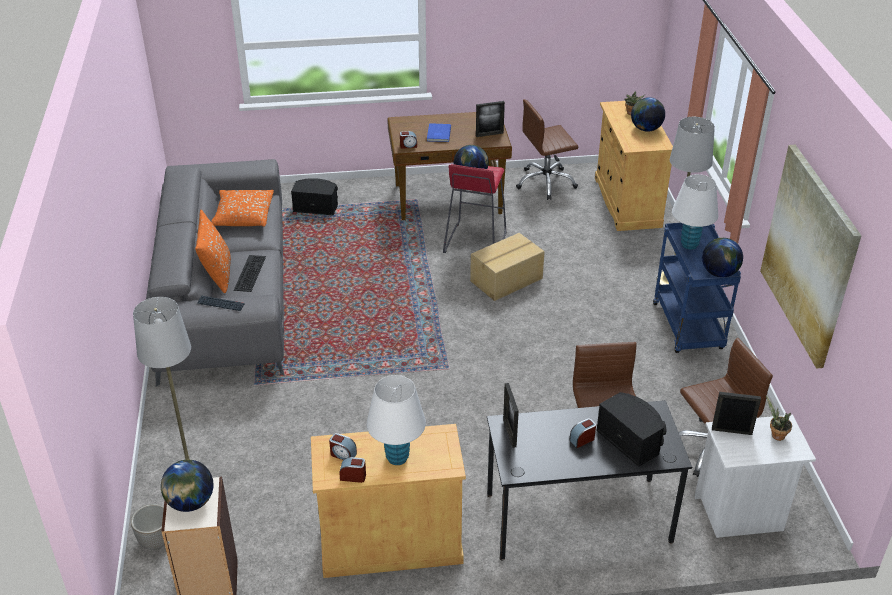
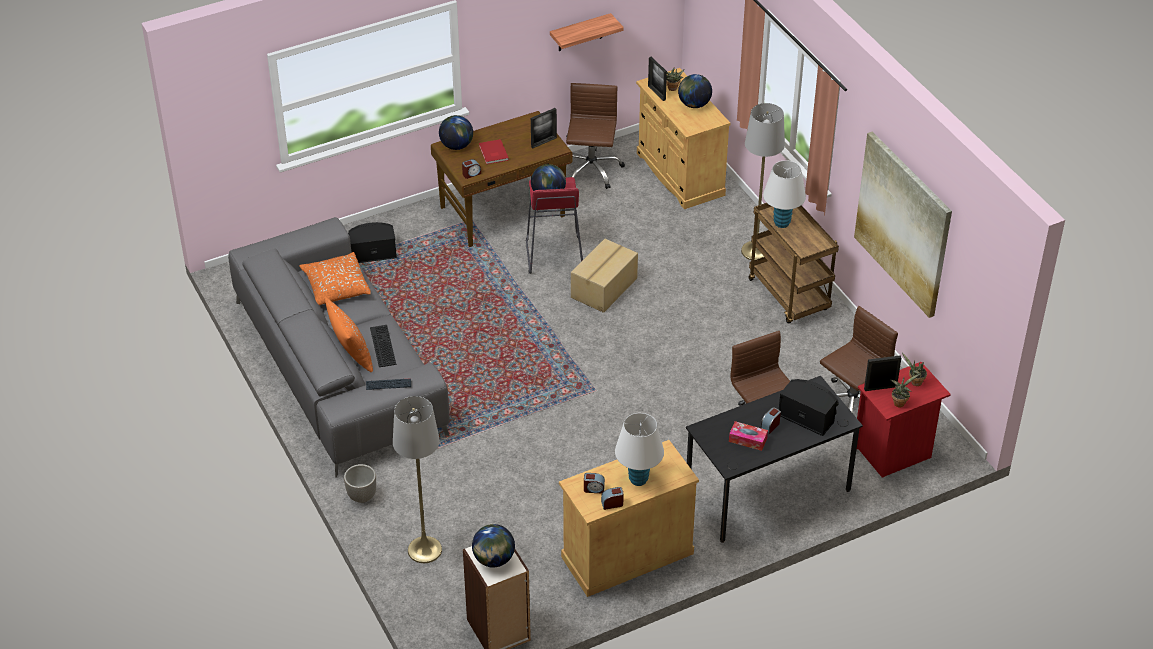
camera: 20 degrees left, 5 degrees up
planter [131,504,165,550] -> planter moved to [344,464,376,503]
blue book [427,123,451,142] -> red book [479,139,509,164]
picture frame [503,383,519,448] -> picture frame moved to [648,57,667,101]
brown office chair [516,99,578,200] -> brown office chair turned 135 degrees clockwise [566,83,625,189]
blue cart [653,223,741,353] -> brown cart [749,203,839,324]
white nightstand [694,415,816,538] -> red nightstand [856,362,951,477]
globe [702,238,743,277] -> globe moved to [439,115,473,150]
none -> shelf [550,13,624,51]
none -> tissue box [729,421,768,451]
none -> potted plant [891,374,920,407]

